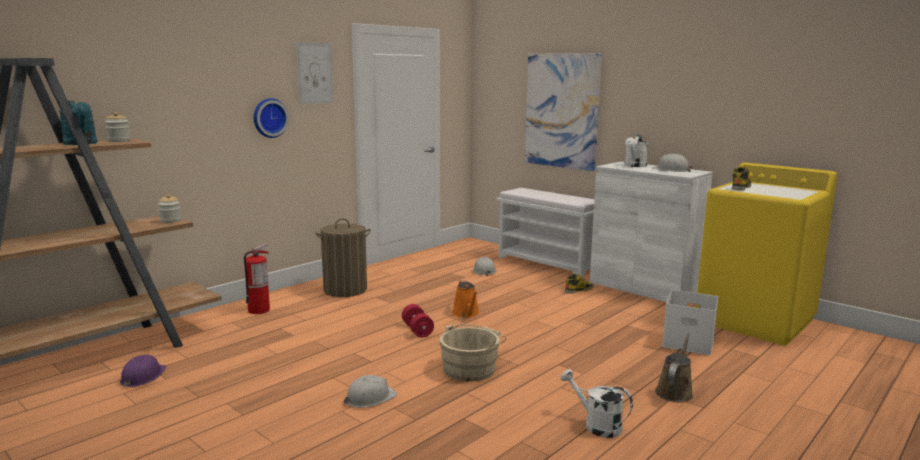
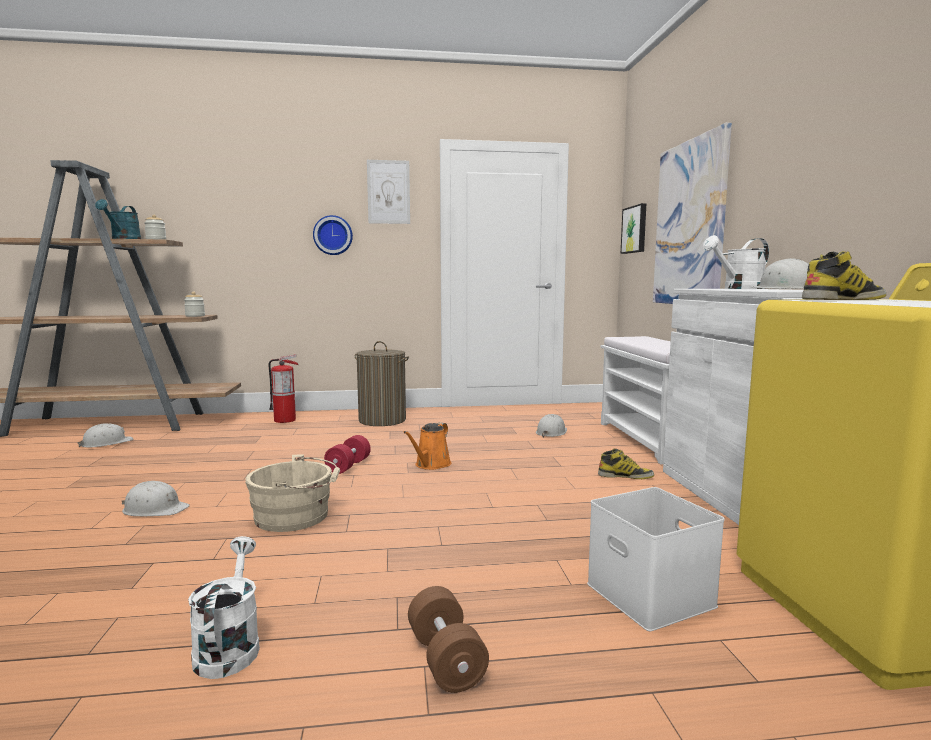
camera: 40 degrees right, 5 degrees down
purple hard hat [120,355,167,388] -> white hard hat [77,423,133,447]
brown watering can [655,332,694,403] -> brown dumbbell [408,586,489,693]
none -> picture [621,203,646,254]

